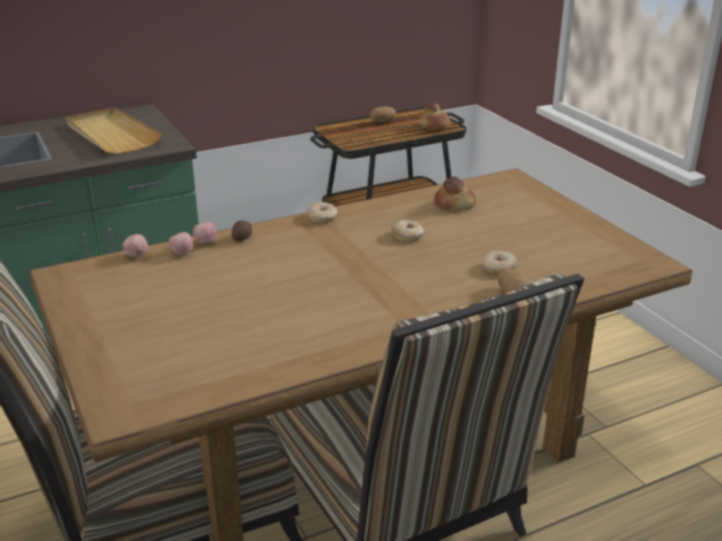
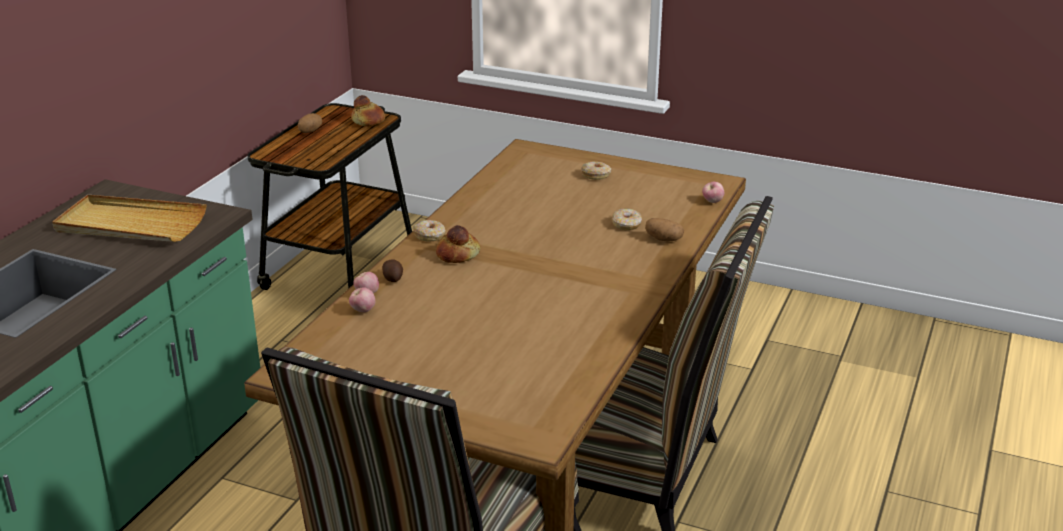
camera: 40 degrees left, 0 degrees up
apple [122,234,148,257] -> apple moved to [702,182,724,203]
donut [391,220,424,242] -> donut moved to [581,162,611,180]
bread [434,177,476,210] -> bread moved to [436,225,481,263]

